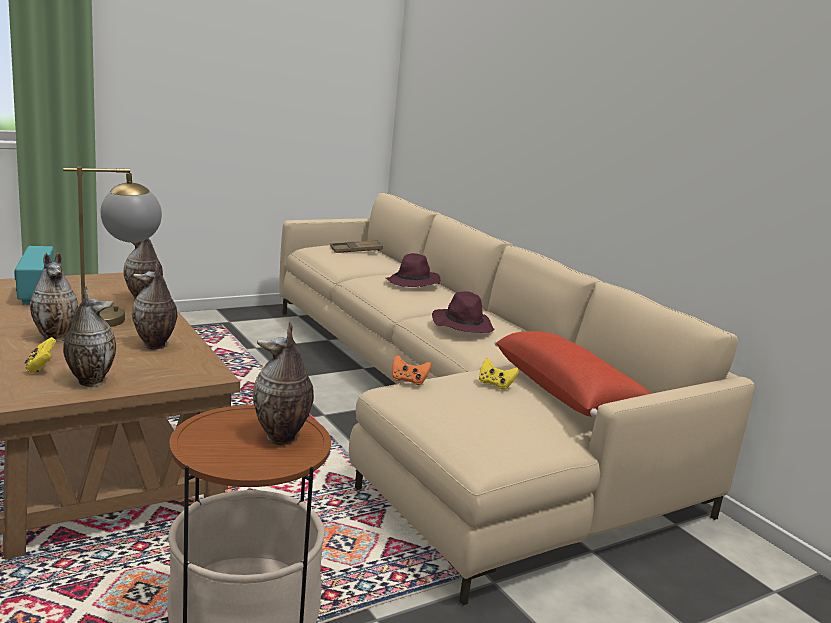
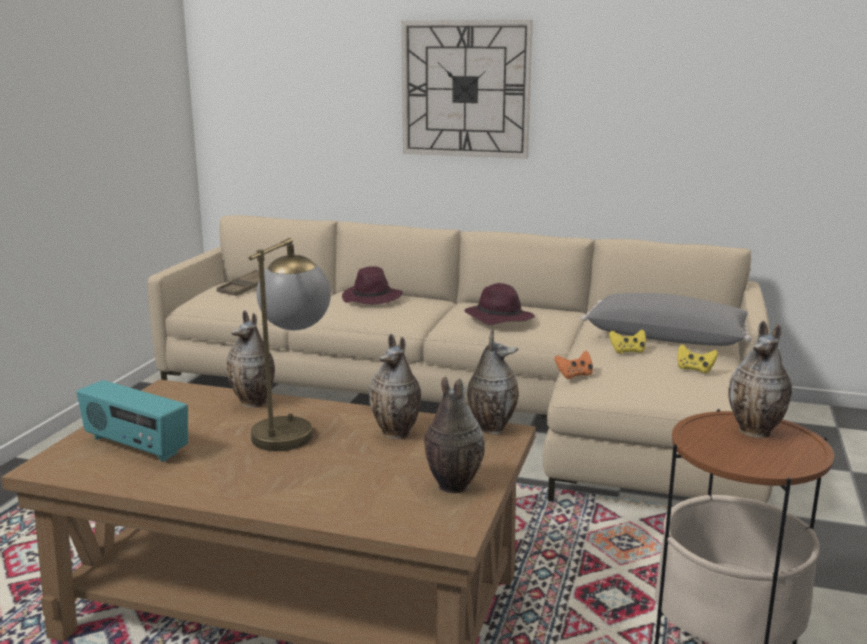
camera: 40 degrees left, 0 degrees up
yellow game controller [25,337,56,373] -> yellow game controller moved to [677,345,718,373]
vase [30,253,78,342] -> vase moved to [467,329,519,435]
red pillow [495,331,652,417] -> grey pillow [581,293,751,346]
none -> wall clock [402,20,533,159]

